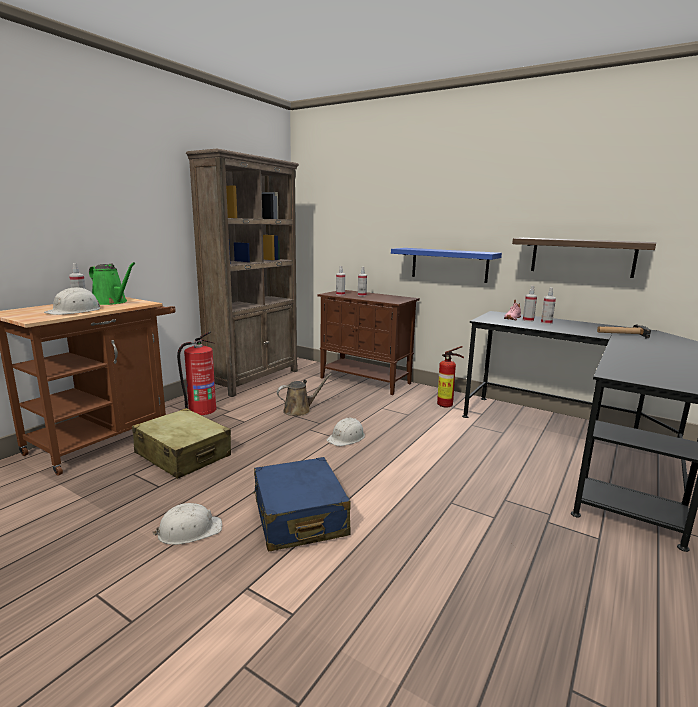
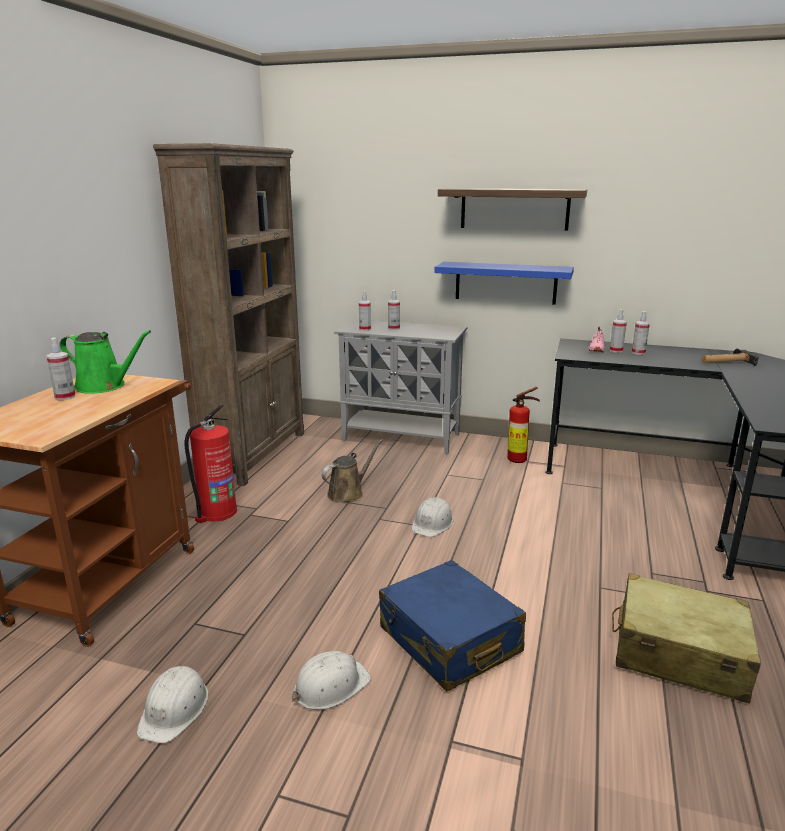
camera: 15 degrees left, 5 degrees up
white hard hat [44,287,100,315] -> white hard hat moved to [137,666,209,743]
beige suitcase [132,408,231,479] -> beige suitcase moved to [612,573,761,703]
brown cabinet [317,290,420,395] -> grey cabinet [334,319,468,454]
shelf [512,238,656,278] -> shelf moved to [438,188,587,231]

